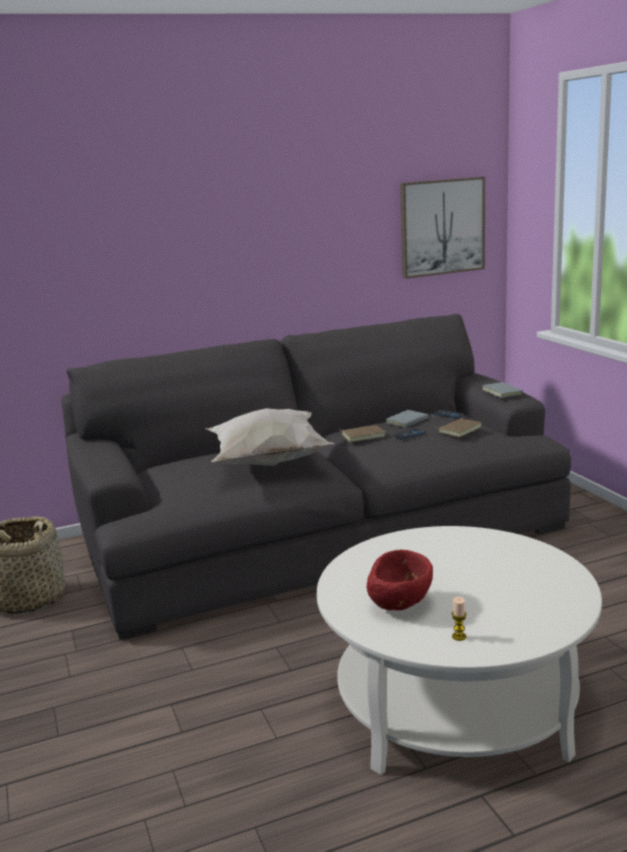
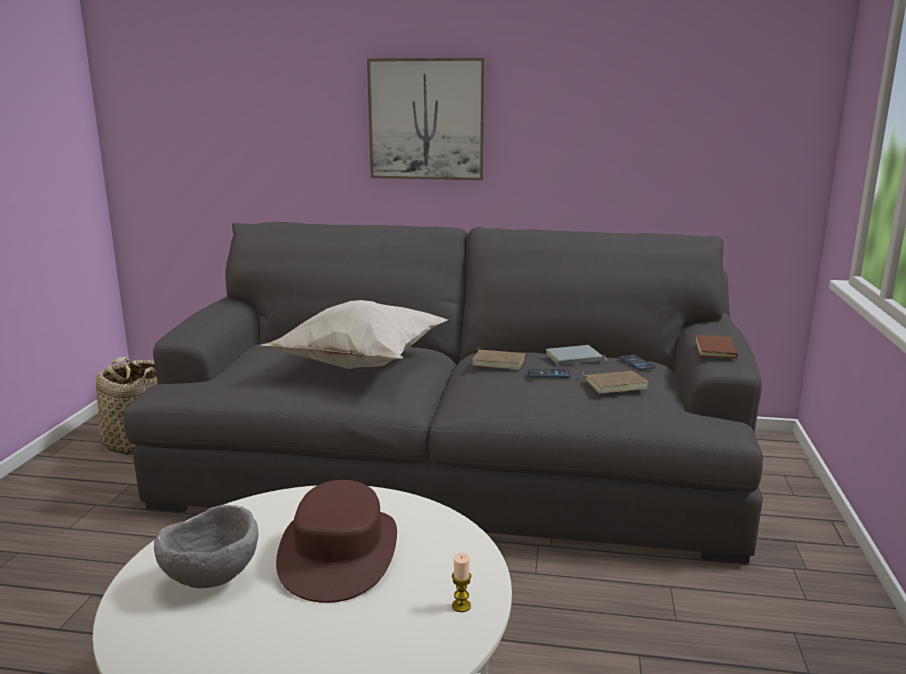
camera: 30 degrees right, 0 degrees up
red bowl [367,549,433,610] -> grey bowl [154,505,259,588]
picture [400,177,485,279] -> picture moved to [367,58,485,180]
candle [452,597,466,641] -> candle moved to [452,553,471,612]
grey book [482,381,523,398] -> brown book [695,335,741,359]
none -> brown hat [276,480,397,603]

